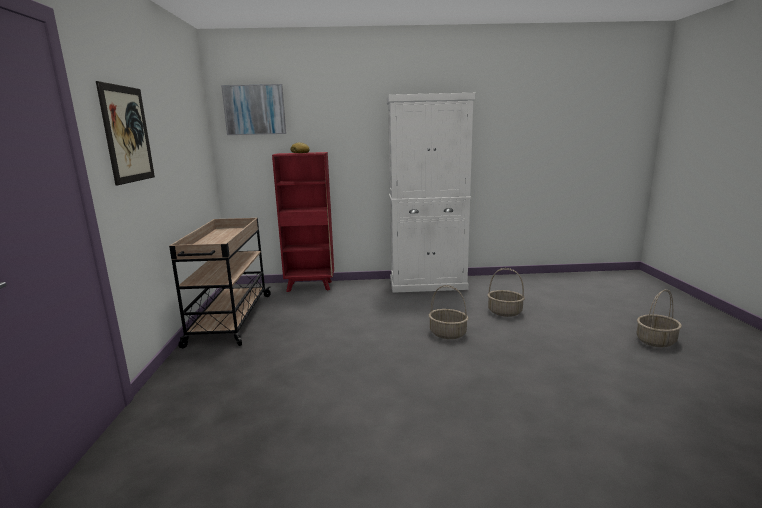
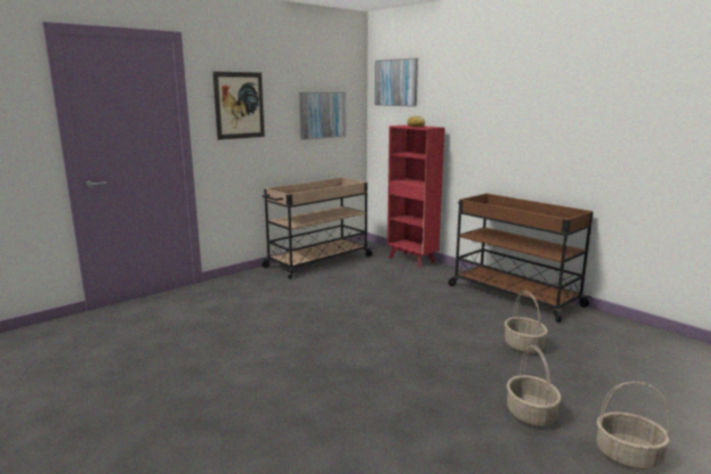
camera: 50 degrees right, 0 degrees up
white cabinet [387,93,475,293] -> brown cart [448,193,593,322]
basket [429,285,468,339] -> basket moved to [507,345,561,427]
none -> picture [299,92,346,140]

